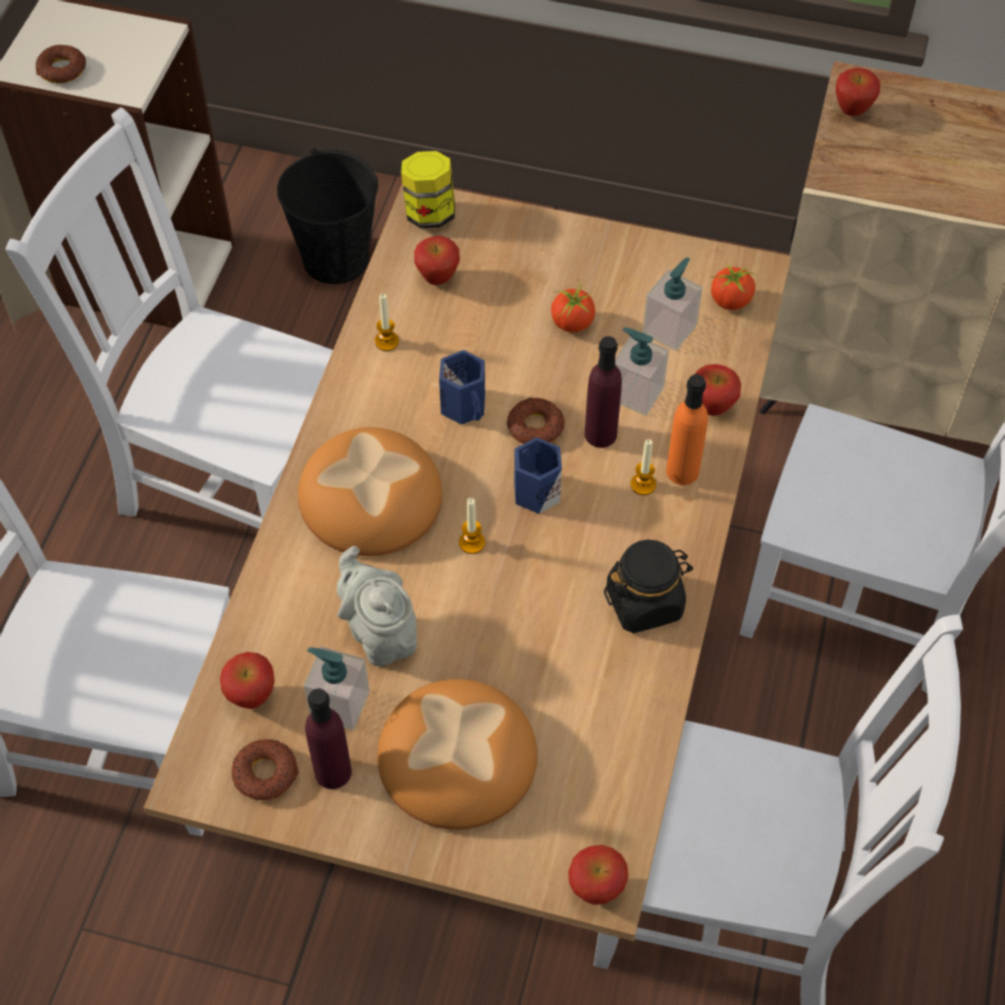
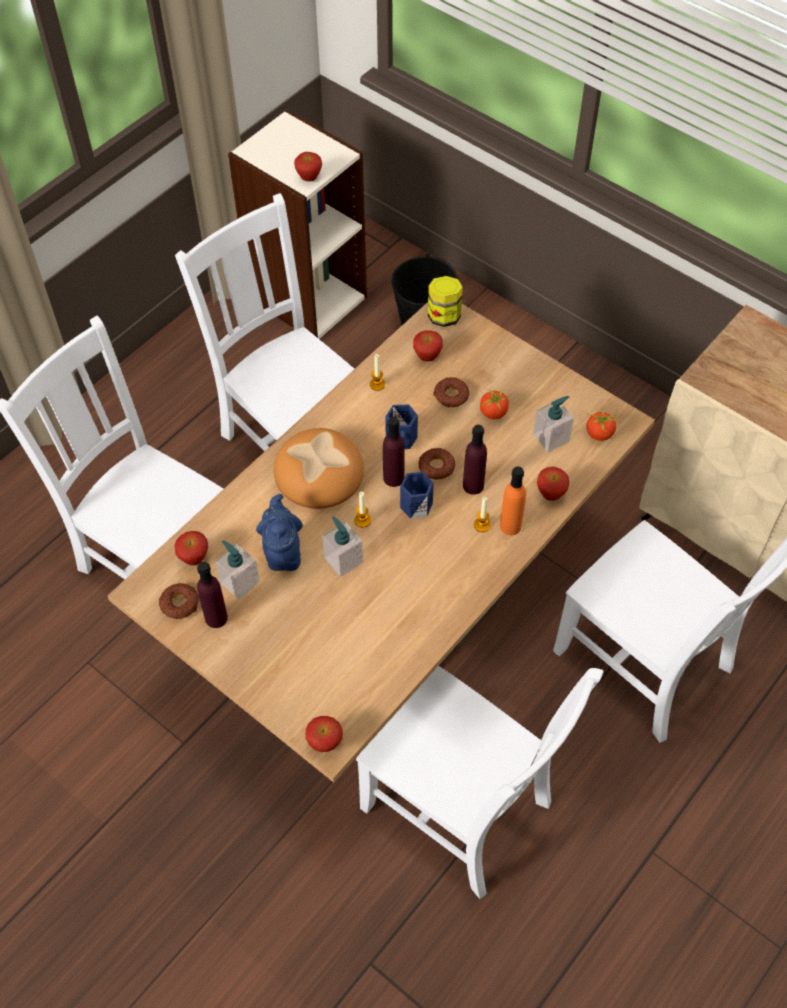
camera: 25 degrees right, 0 degrees up
donut [35,44,86,84] -> donut moved to [433,377,470,407]
grey teapot [337,546,417,666] -> blue teapot [256,494,303,571]
bread [377,679,537,830] -> none
black jar [604,540,693,633] -> none
soap dispenser [615,327,669,416] -> soap dispenser moved to [322,516,363,577]
apple [836,68,880,116] -> apple moved to [294,152,322,181]
none -> purple bottle [383,417,404,487]

